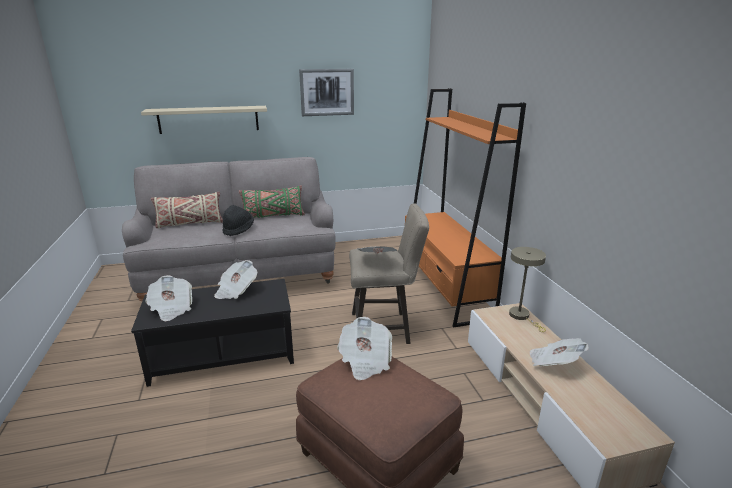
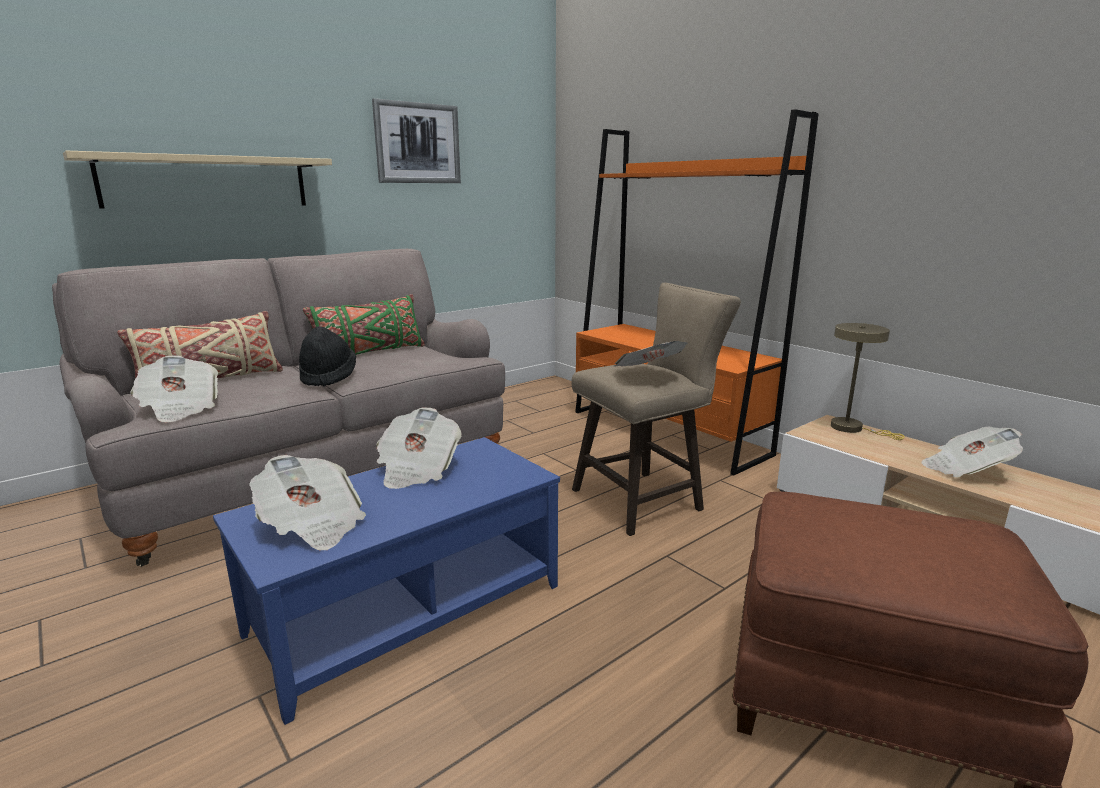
camera: 25 degrees left, 5 degrees down
black coffee table [131,279,294,387] -> blue coffee table [213,437,560,725]
newspaper [337,317,392,380] -> newspaper moved to [130,355,218,423]

